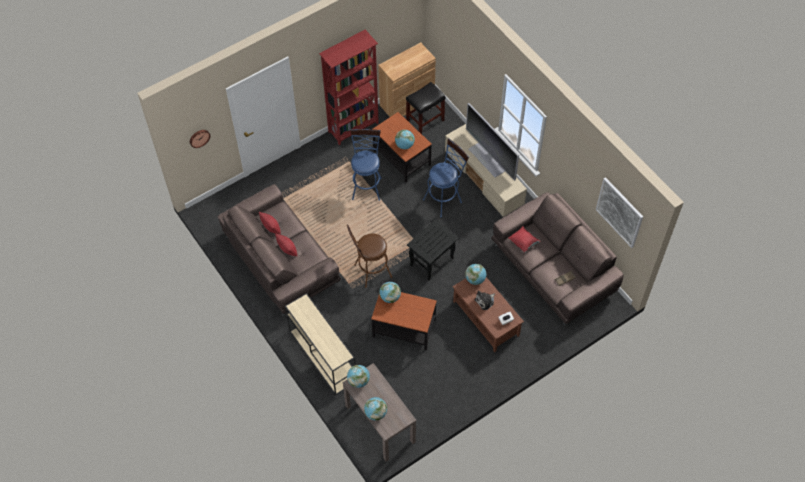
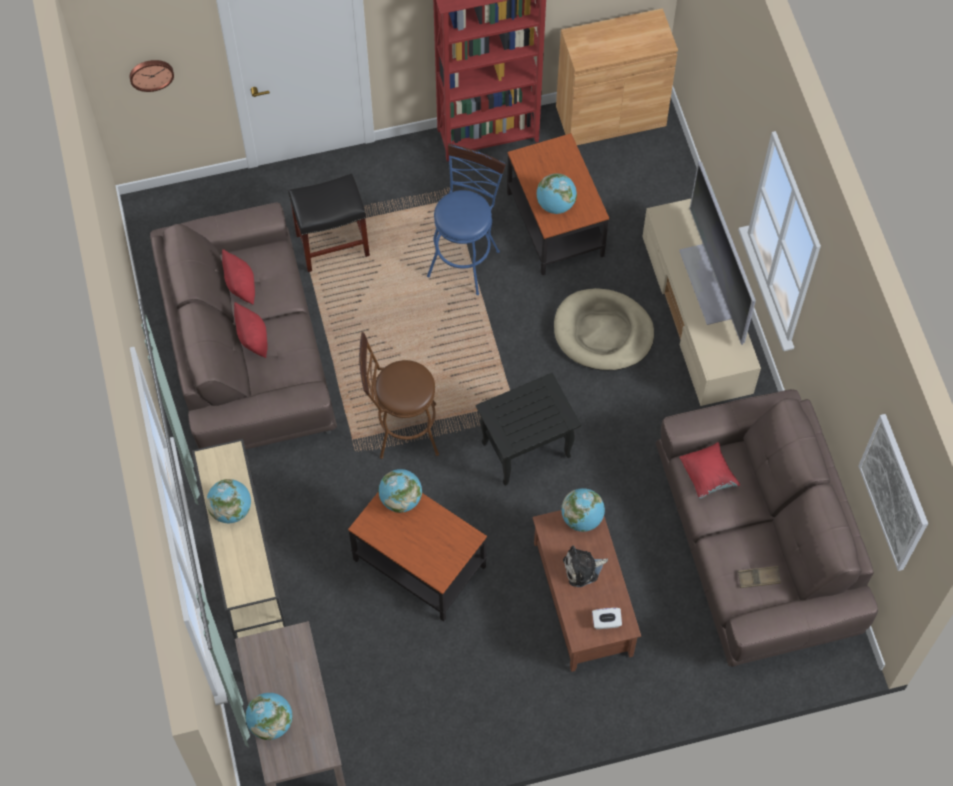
camera: 20 degrees right, 5 degrees up
globe [347,365,370,388] -> globe moved to [206,479,251,523]
black stool [406,82,445,134] -> black stool moved to [288,174,370,272]
blue stool [423,138,469,217] -> beige dog bed [554,288,654,371]

